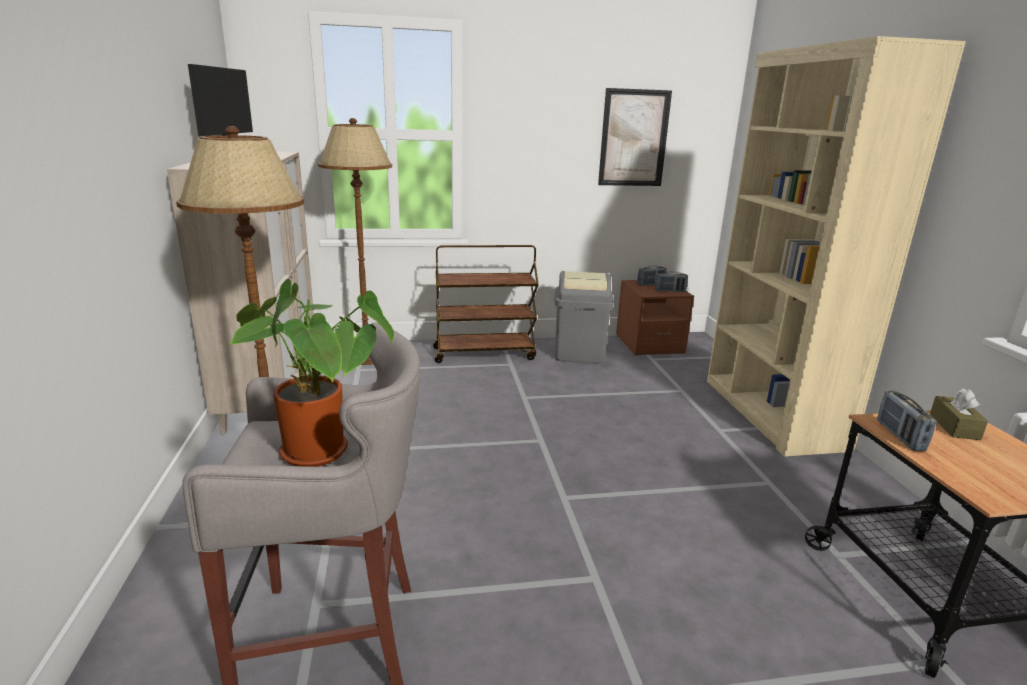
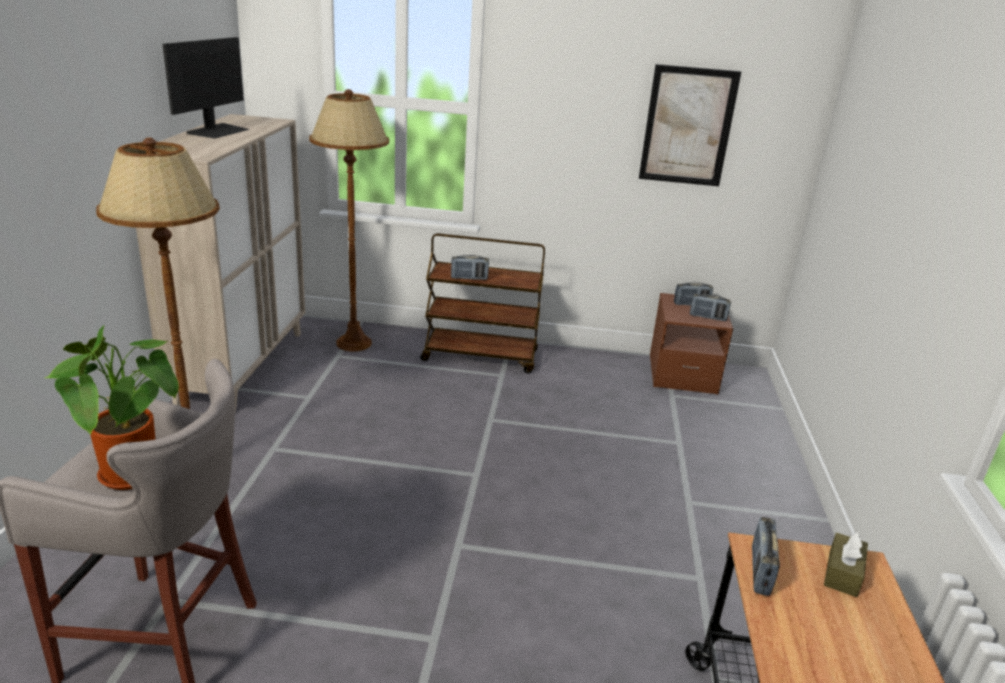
camera: 15 degrees right, 5 degrees up
grey trash can [554,271,614,364] -> none
beige bookcase [707,36,966,457] -> none
none -> radio [451,255,489,280]

